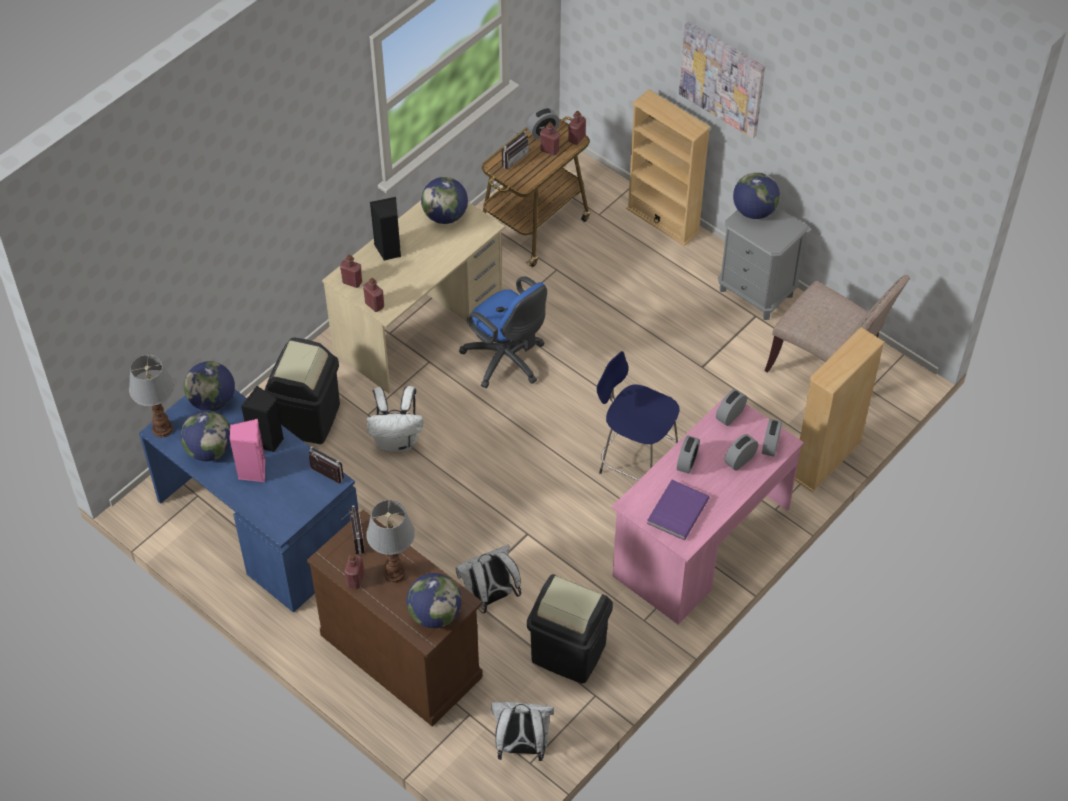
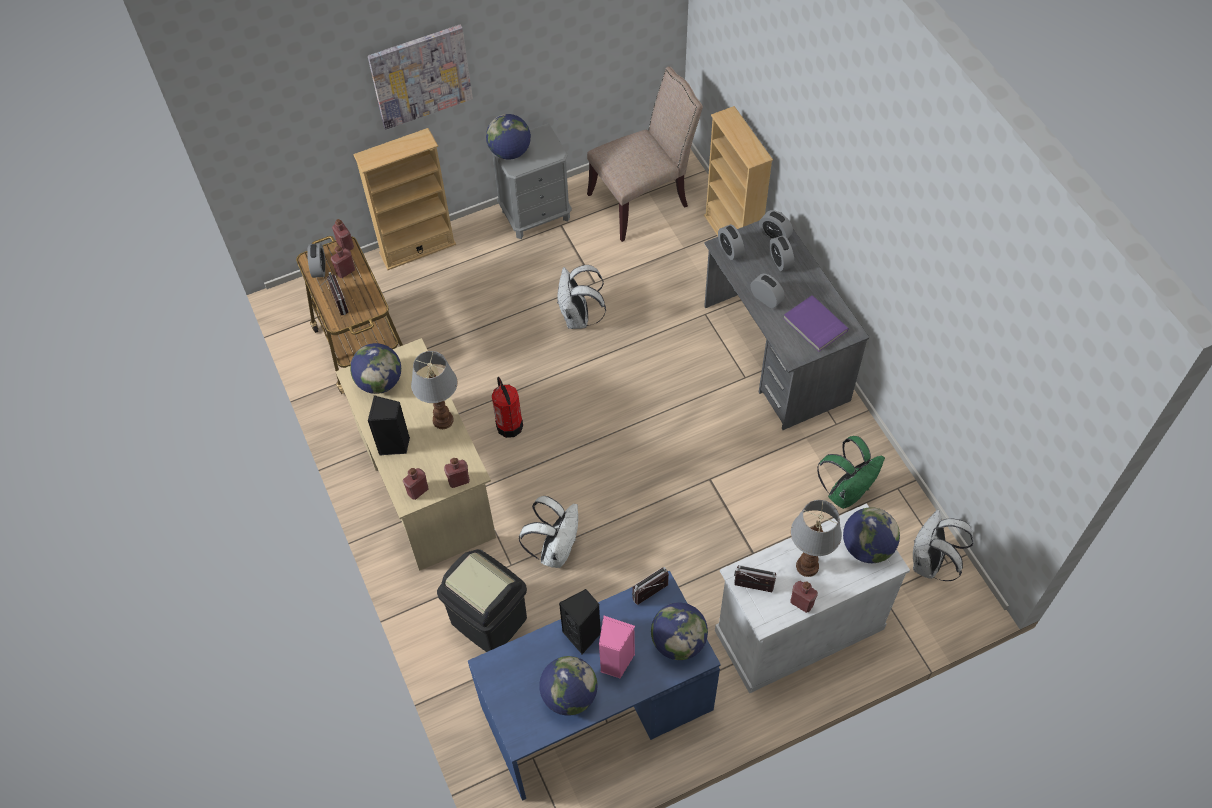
camera: 65 degrees left, 5 degrees up
table lamp [129,355,175,438] -> table lamp moved to [411,351,458,429]
globe [184,361,235,411] -> globe moved to [651,602,708,660]
brown cabinet [307,510,483,727] -> white cabinet [715,503,910,693]
white backpack [456,544,521,613] -> white backpack moved to [557,265,606,329]
blue office chair [459,276,547,388] -> fire extinguisher [492,377,523,438]
black trash can [527,574,613,683] -> green backpack [817,436,885,509]
blue stool [597,351,679,481] -> none
pink desk [612,397,804,624] -> grey desk [704,212,869,430]

